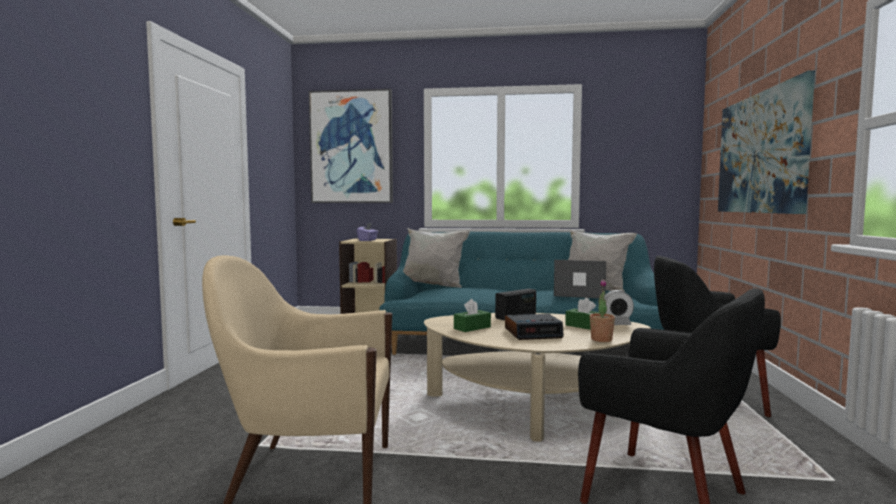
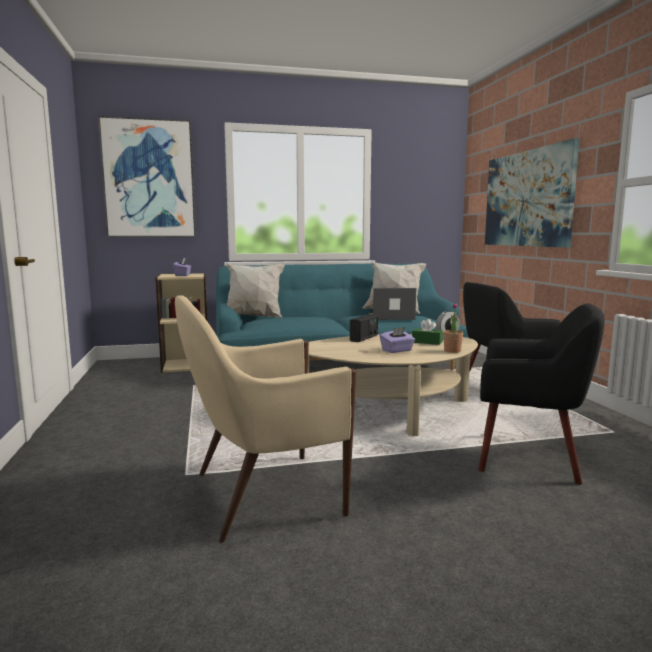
camera: 20 degrees left, 5 degrees up
green tissue box [454,299,491,332] -> none
alarm clock [505,314,564,340] -> purple tissue box [380,327,415,353]

